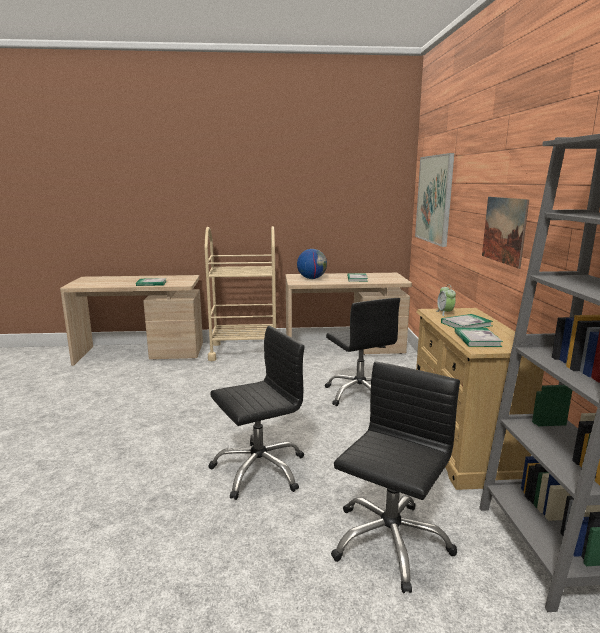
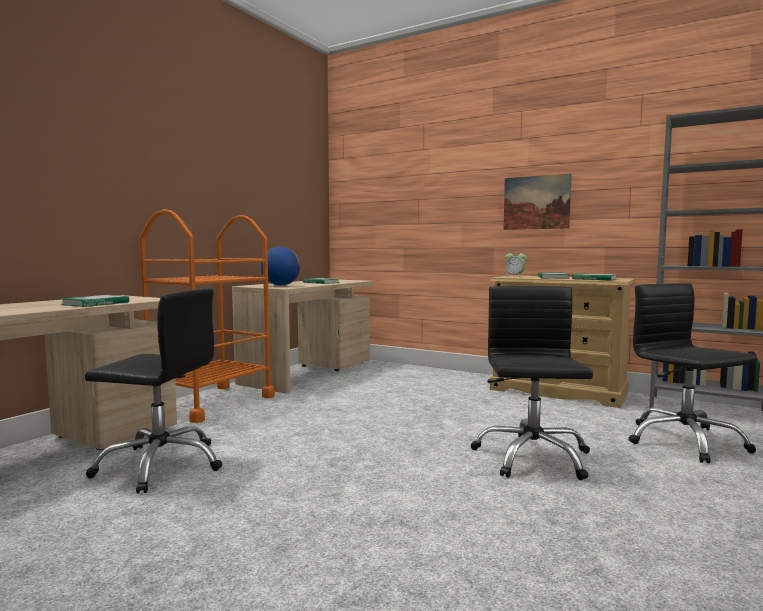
camera: 55 degrees left, 10 degrees down
beige cart [204,226,276,361] -> orange cart [139,209,275,423]
black office chair [325,298,400,406] -> black office chair moved to [85,288,222,494]
picture [415,153,454,247] -> none

